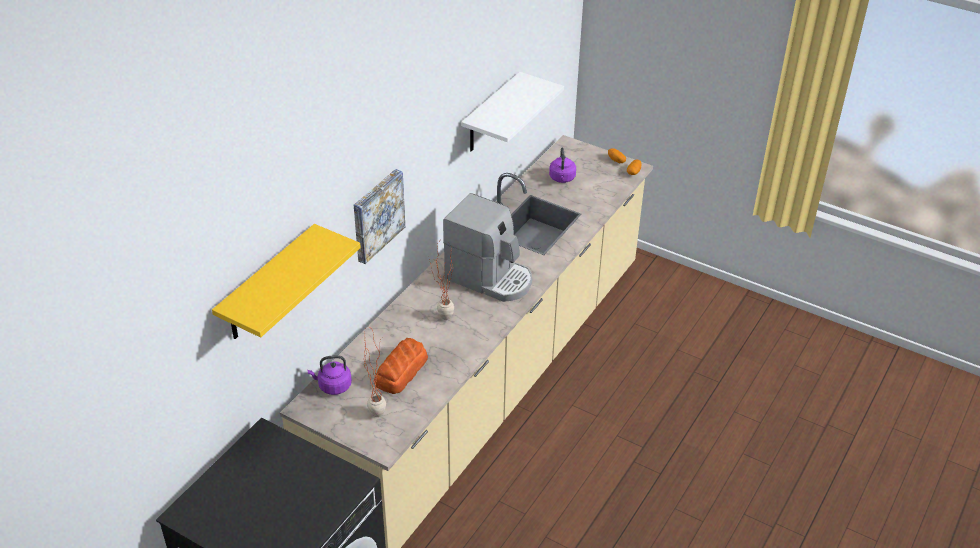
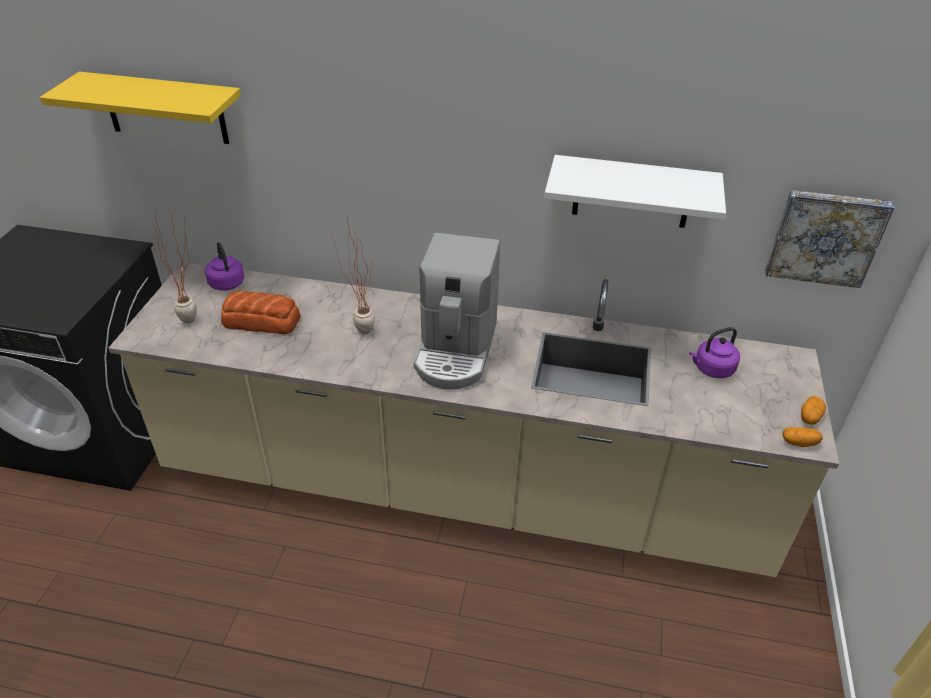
camera: 70 degrees right, 0 degrees up
picture [354,169,405,264] -> picture moved to [765,190,895,288]

